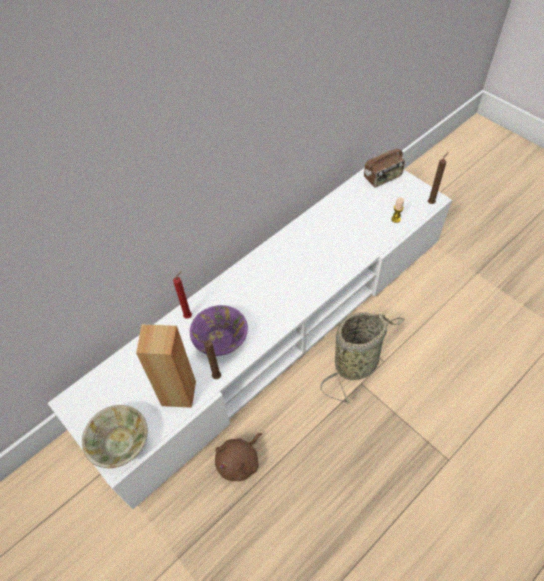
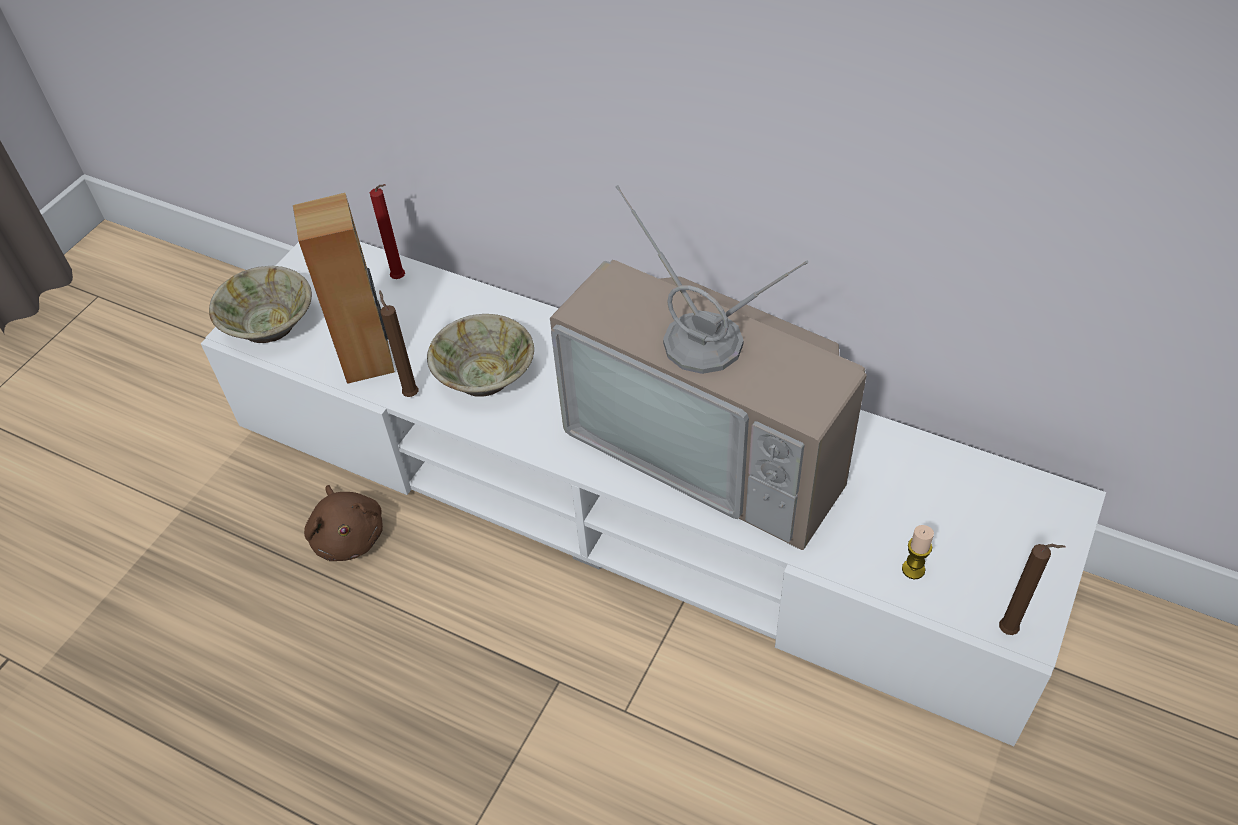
camera: 70 degrees right, 5 degrees down
red candle [173,271,192,319] -> red candle moved to [370,184,405,279]
purple bowl [190,305,248,356] -> beige bowl [427,314,534,397]
brown plush toy [215,433,262,481] -> brown plush toy turned 135 degrees counterclockwise [304,485,383,561]
basket [320,312,405,404] -> none
radio [364,139,405,187] -> none
none -> television [550,185,867,550]

